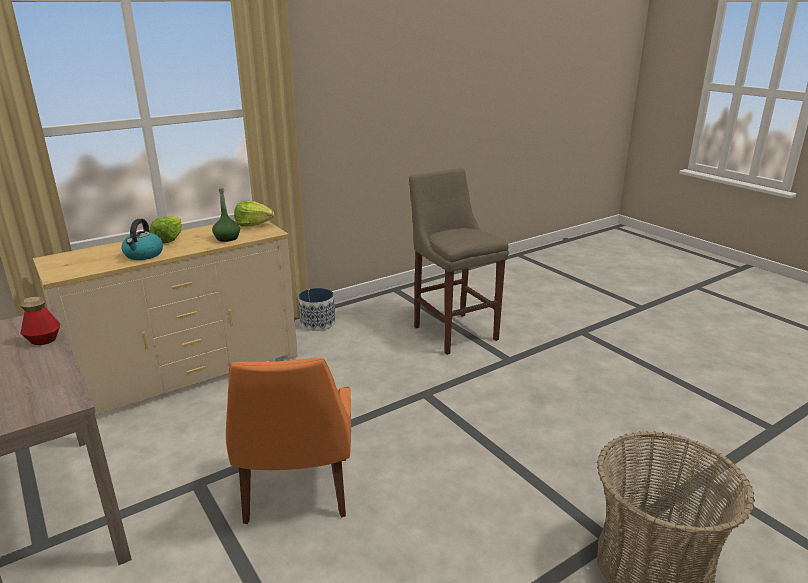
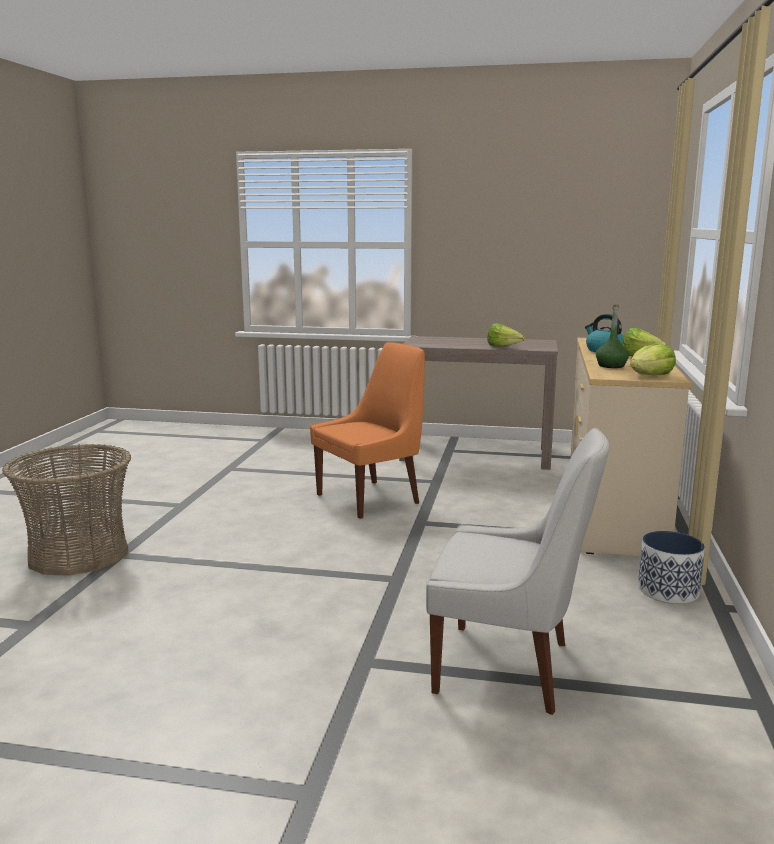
camera: 135 degrees right, 10 degrees down
bottle [20,297,60,345] -> lettuce [487,323,525,347]
orange chair [226,358,351,524] -> orange chair turned 105 degrees clockwise [310,342,425,519]
beige stool [409,168,509,355] -> white chair [426,428,610,715]

